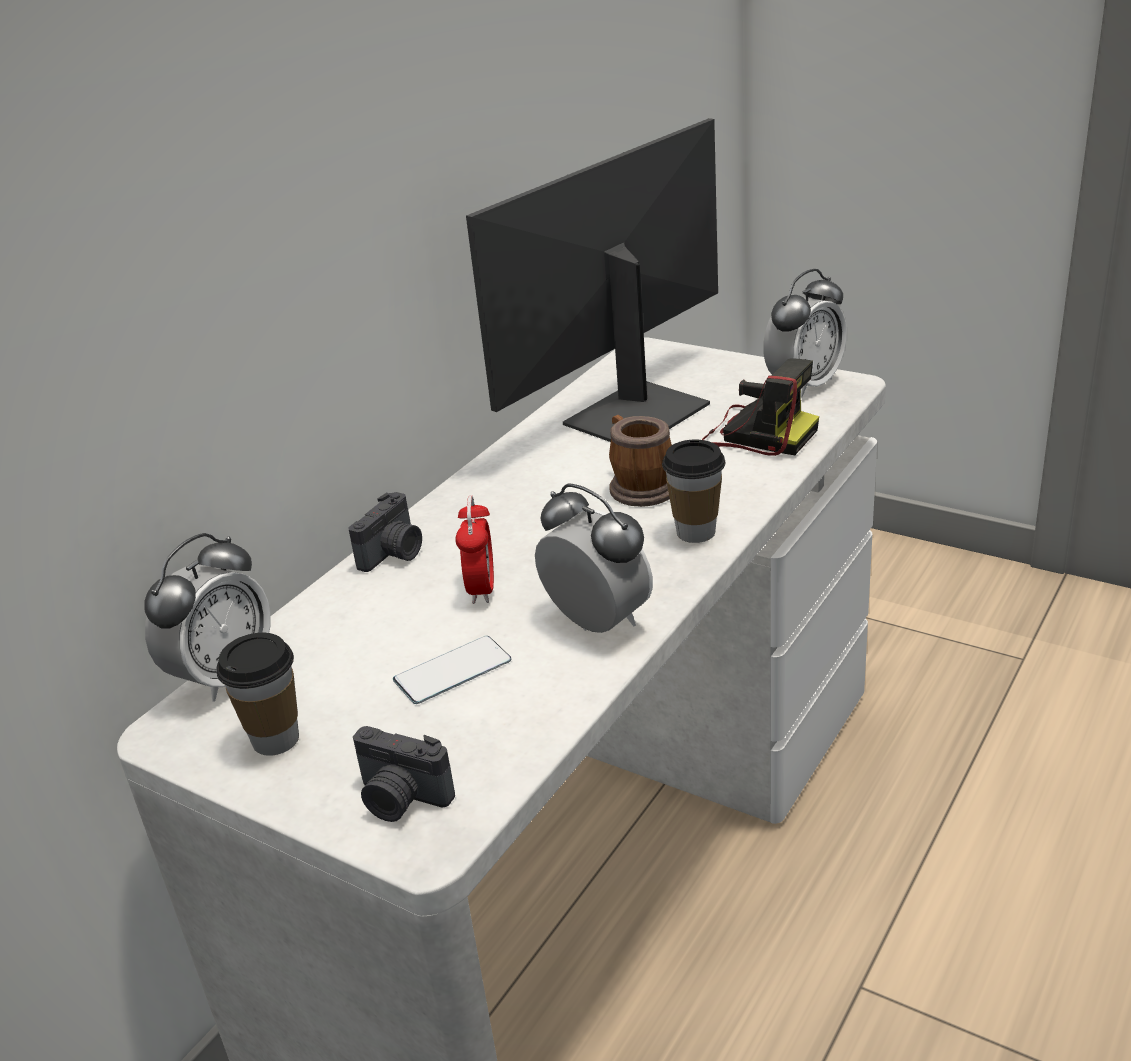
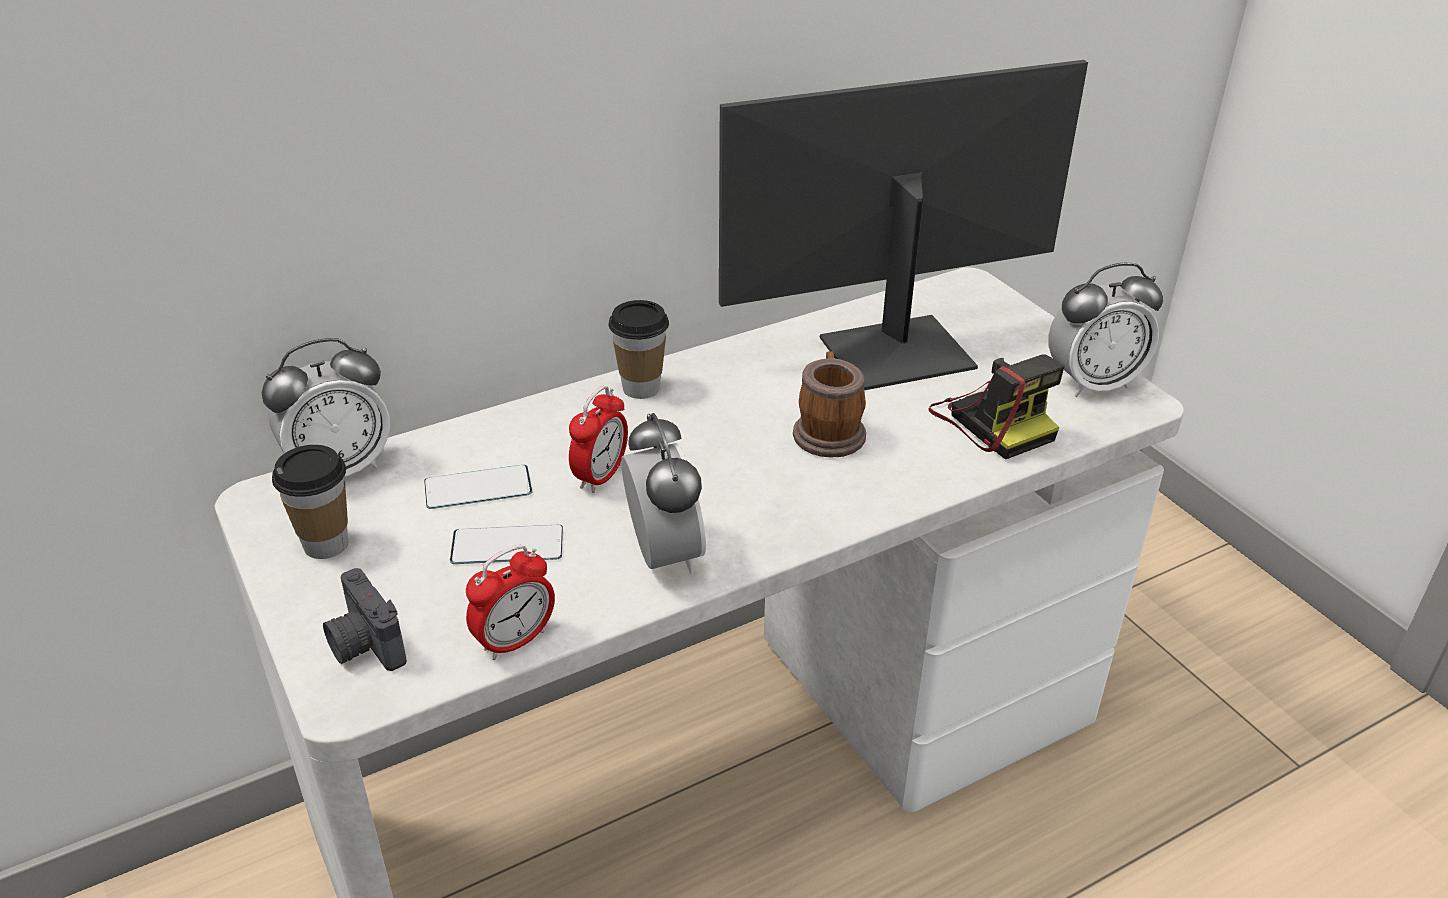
camera: 25 degrees right, 5 degrees up
camera [349,492,422,572] -> none
cup [662,439,726,543] -> cup moved to [609,300,669,399]
none -> phone [424,465,532,509]
none -> alarm clock [466,545,555,660]

